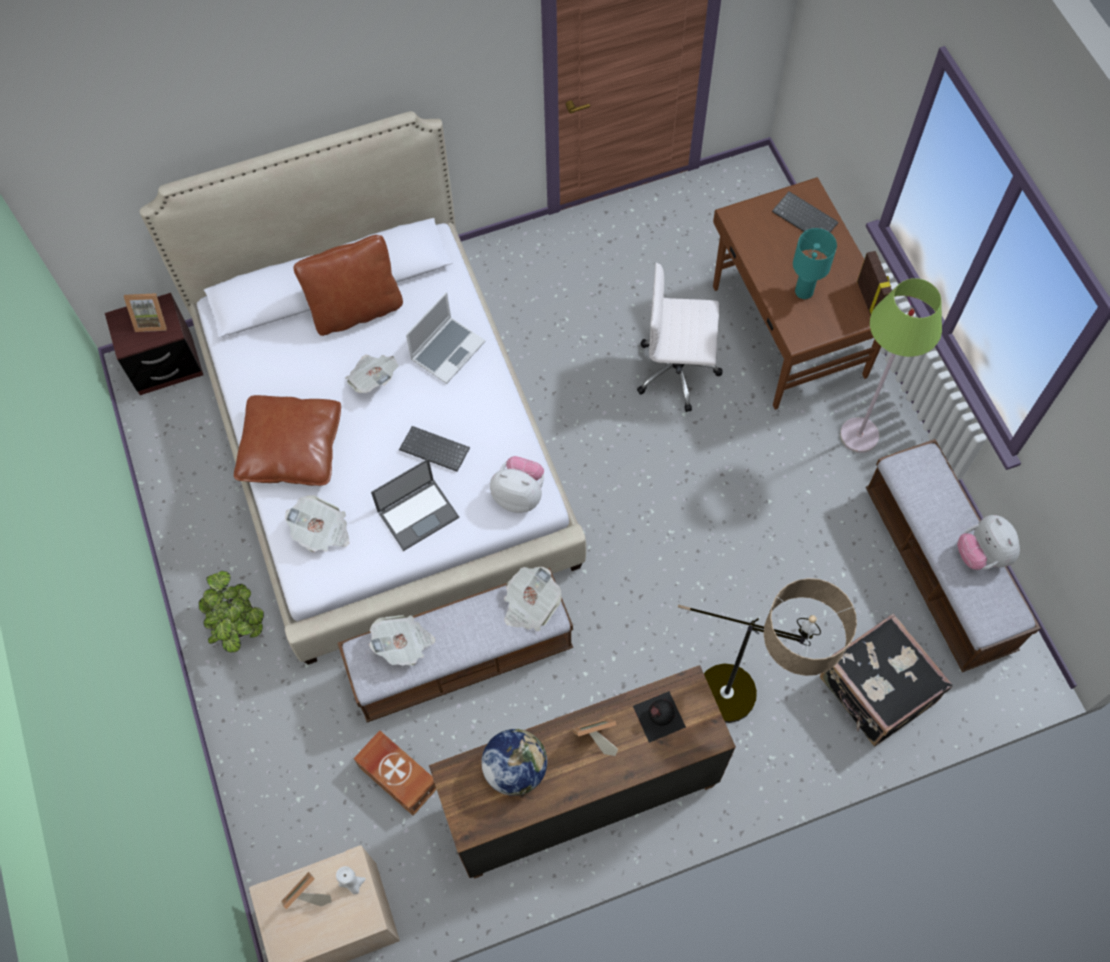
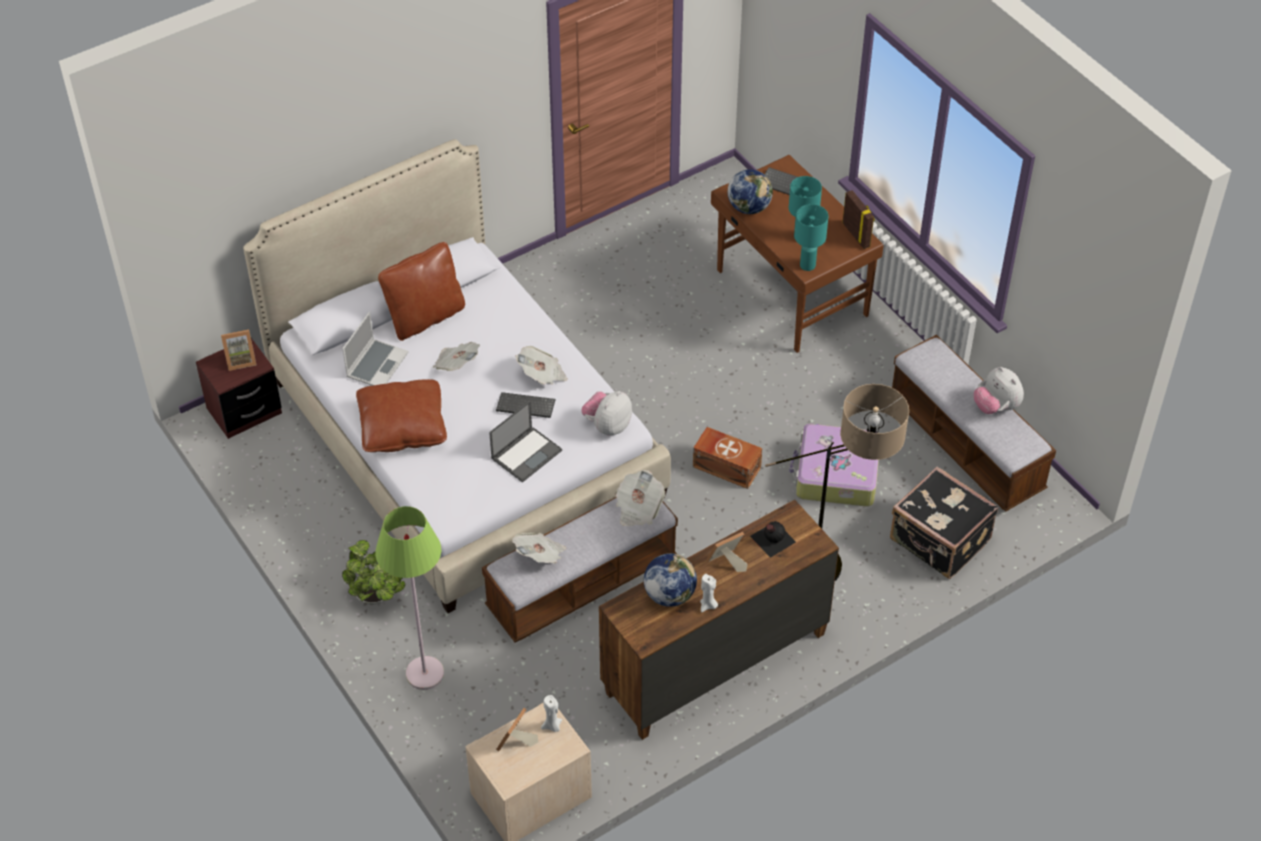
camera: 15 degrees left, 15 degrees down
newspaper [285,495,349,552] -> newspaper moved to [515,346,568,385]
brown storage box [353,730,437,816] -> brown storage box moved to [693,427,762,489]
laptop [406,292,486,384] -> laptop moved to [342,312,408,386]
plush toy [490,456,544,513] -> plush toy turned 60 degrees counterclockwise [581,391,632,435]
white office chair [637,263,723,412] -> none
green floor lamp [840,278,942,453] -> green floor lamp moved to [375,506,444,690]
none -> white candle [700,574,718,612]
none -> globe [728,169,773,214]
none -> suitcase [789,424,879,506]
none -> turquoise table lamp [795,204,828,271]

